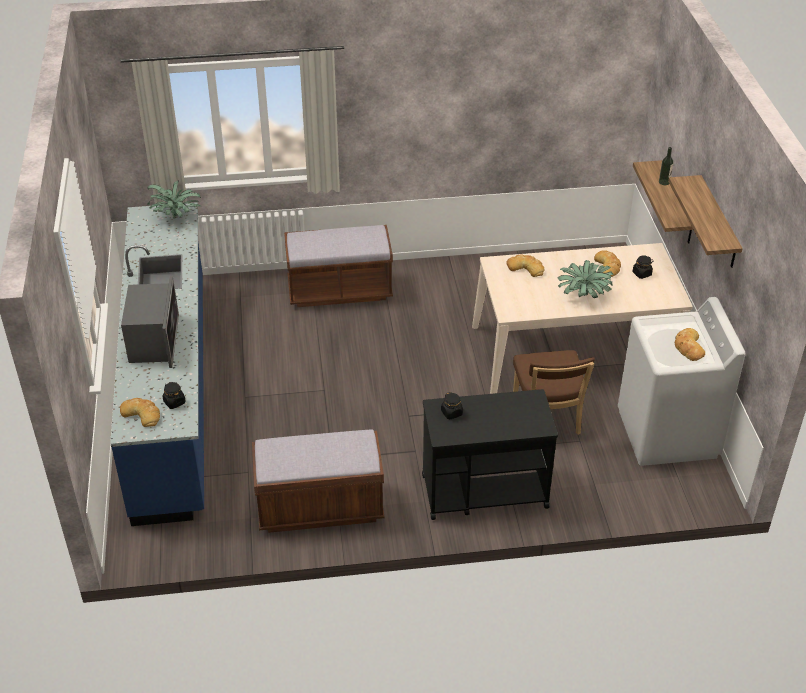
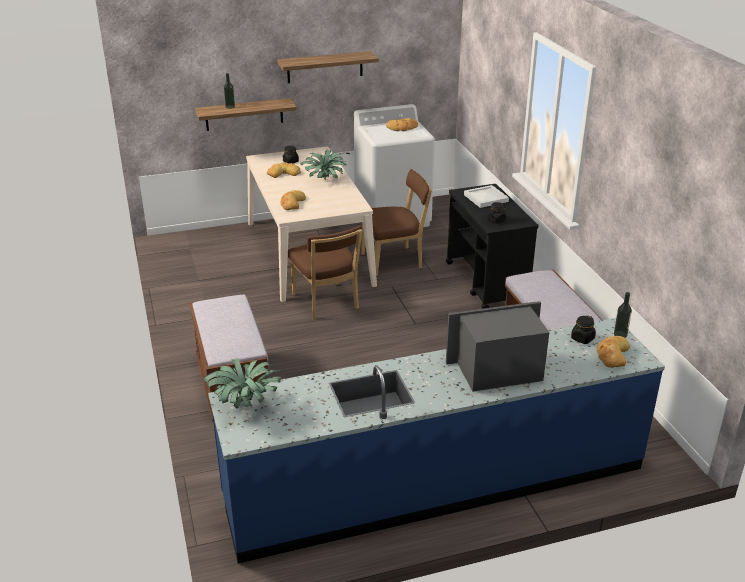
camera: 100 degrees left, 10 degrees down
none -> brown chair [288,225,363,320]
none -> white tray [464,185,509,208]
none -> bottle [614,292,632,338]

